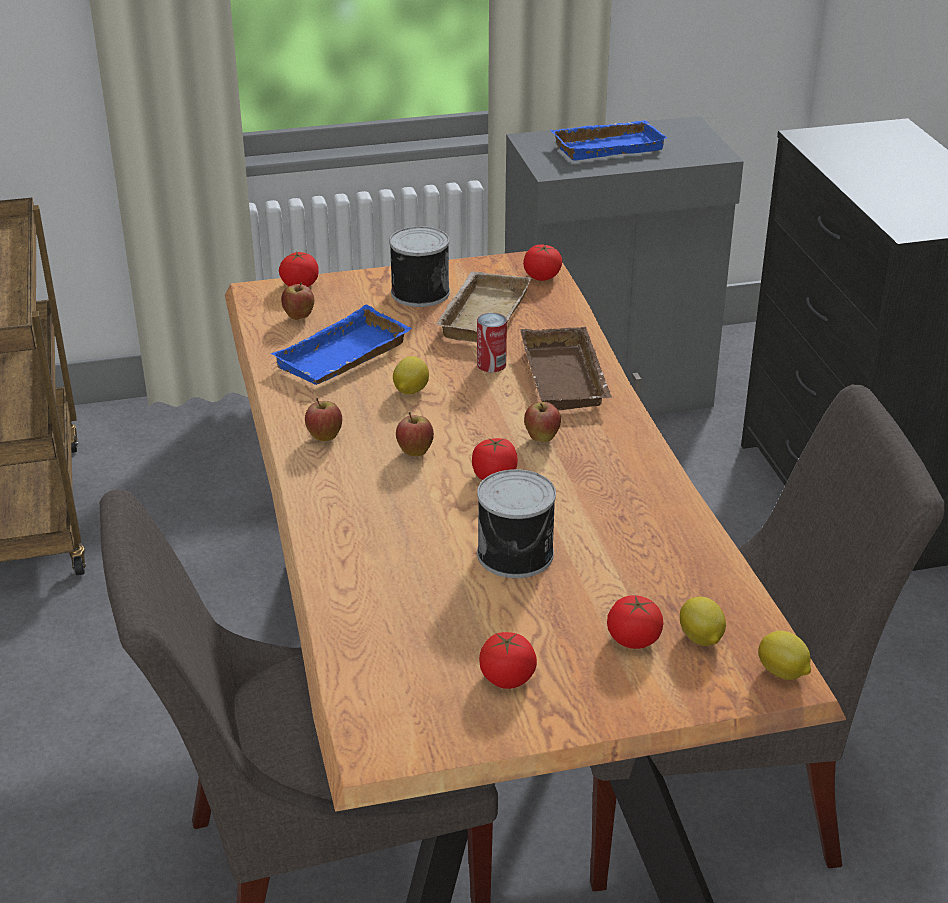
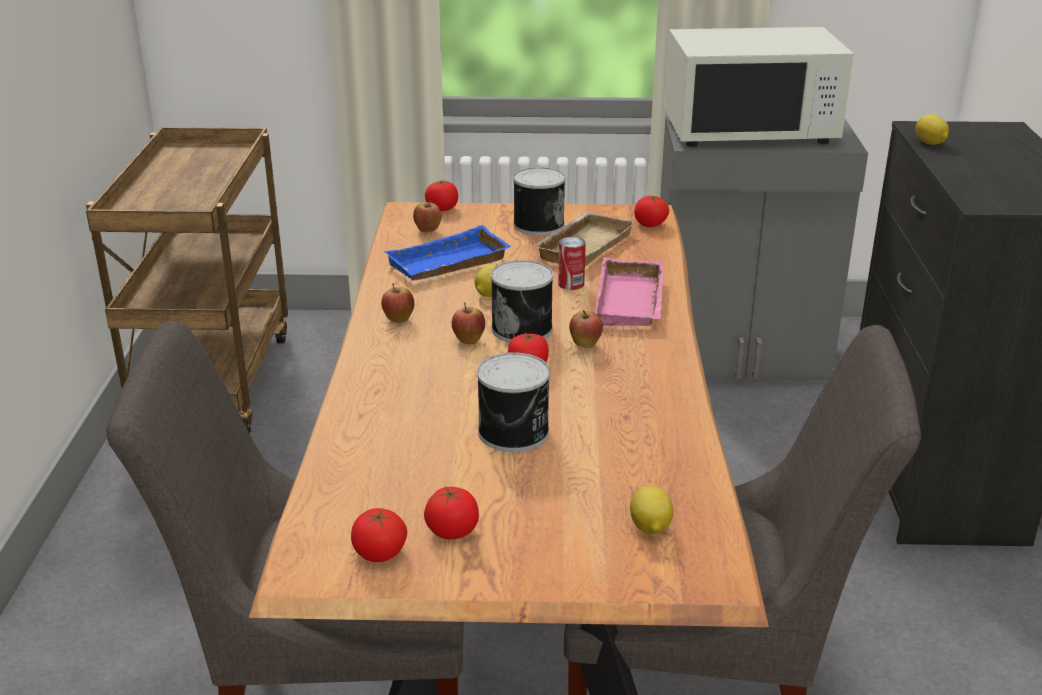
camera: 15 degrees right, 5 degrees down
brown tray [520,327,612,411] -> pink tray [595,257,664,326]
blue tray [551,120,668,160] -> white microwave [664,27,854,147]
tomato [607,595,663,649] -> tomato moved to [351,508,407,562]
lemon [758,631,811,680] -> lemon moved to [916,114,949,145]
none -> can [491,260,553,342]

